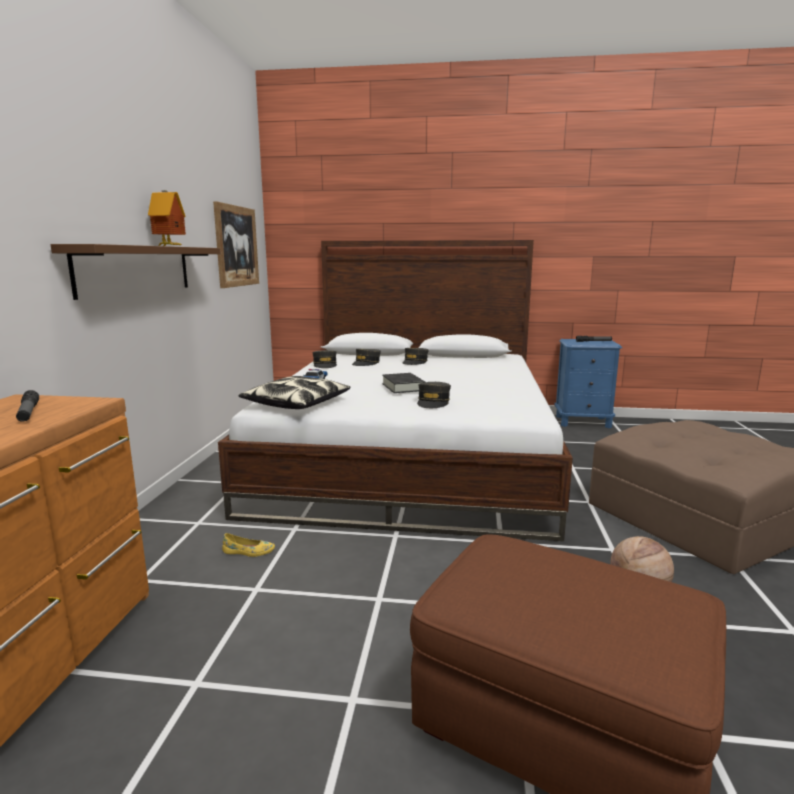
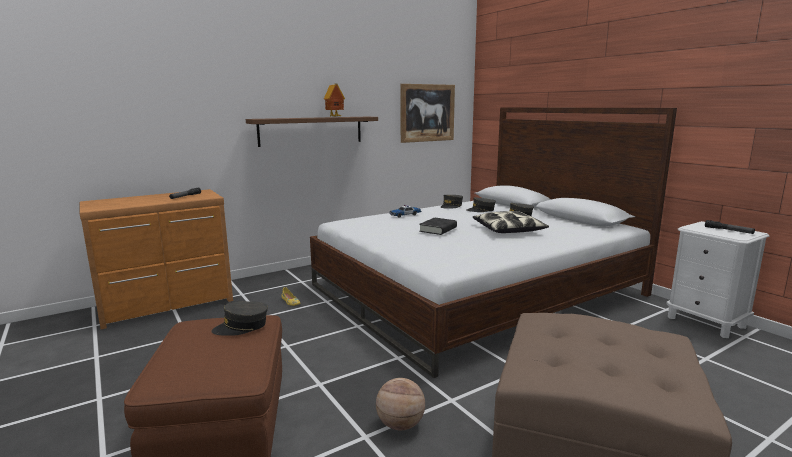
camera: 50 degrees right, 0 degrees up
pillow [238,376,351,409] -> pillow moved to [473,211,549,233]
grey cap [417,382,451,408] -> grey cap moved to [211,301,268,336]
blue nightstand [554,339,622,428] -> white nightstand [666,221,770,338]

